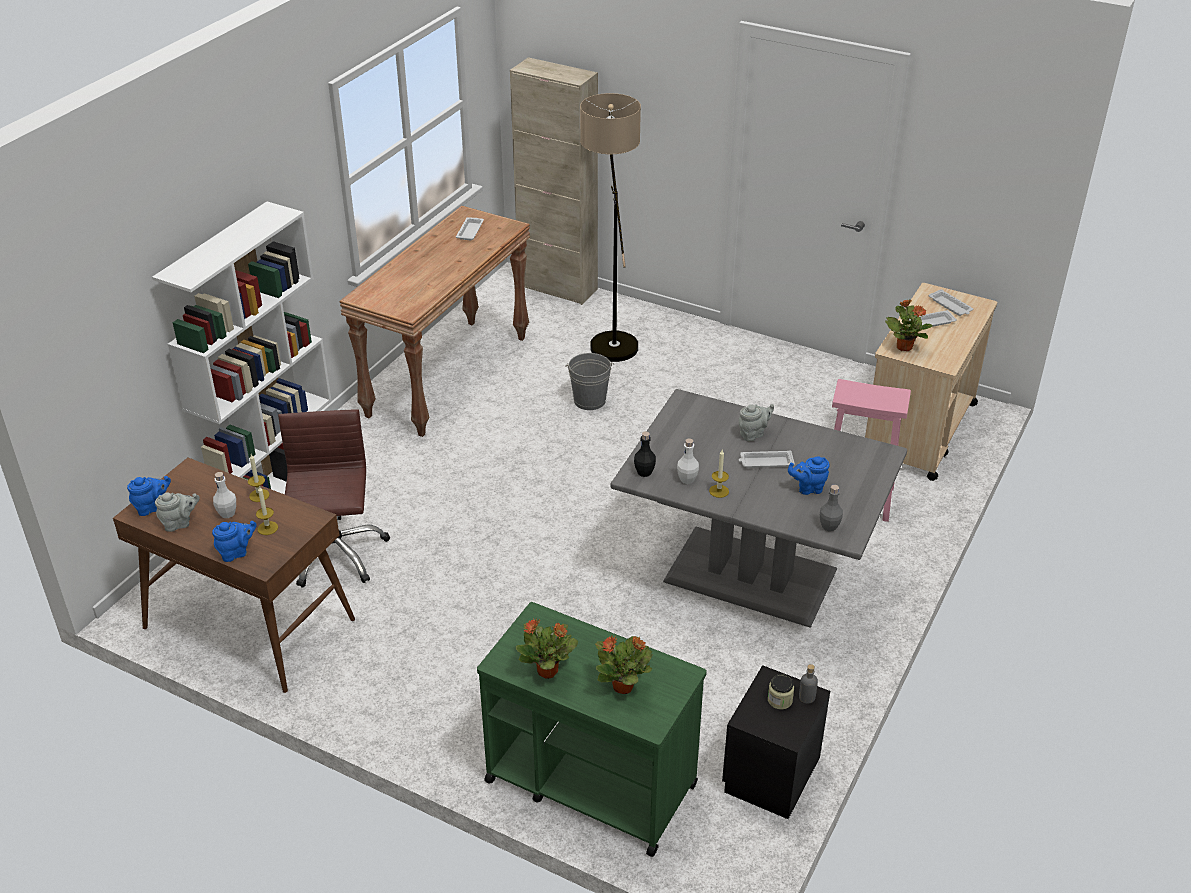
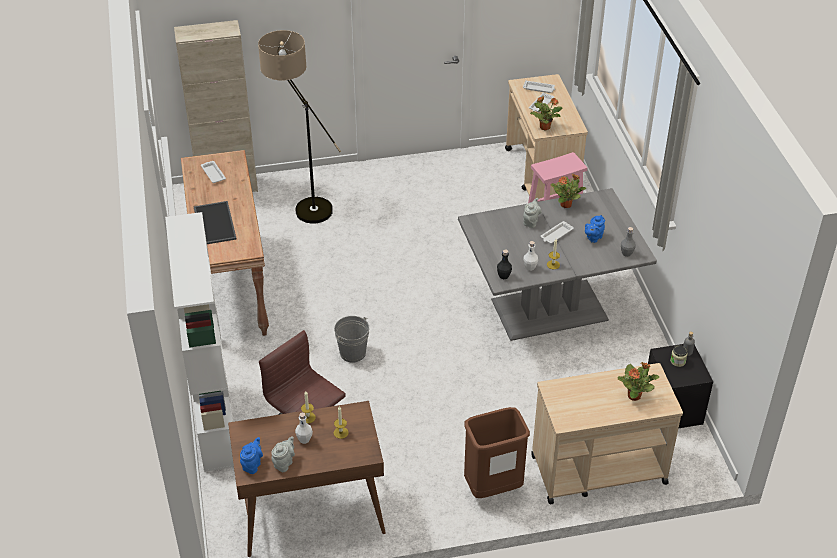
camera: 40 degrees left, 5 degrees up
blue teapot [212,521,257,562] -> none
green cart [477,602,707,857] -> beige cart [531,363,683,504]
potted plant [516,618,578,679] -> potted plant moved to [550,174,586,208]
grey bucket [565,353,614,410] -> grey bucket moved to [334,316,369,363]
none -> tray [194,201,237,244]
none -> brown trash can [464,407,530,498]

